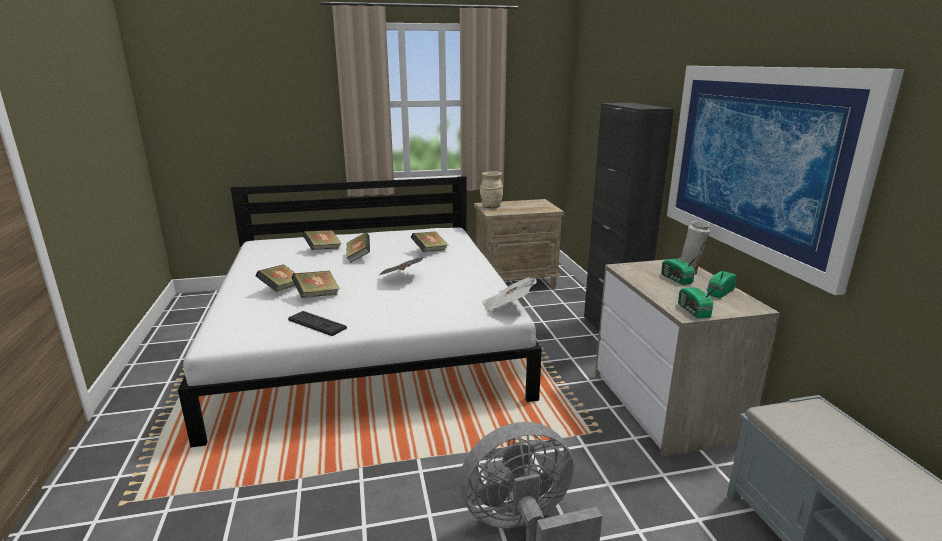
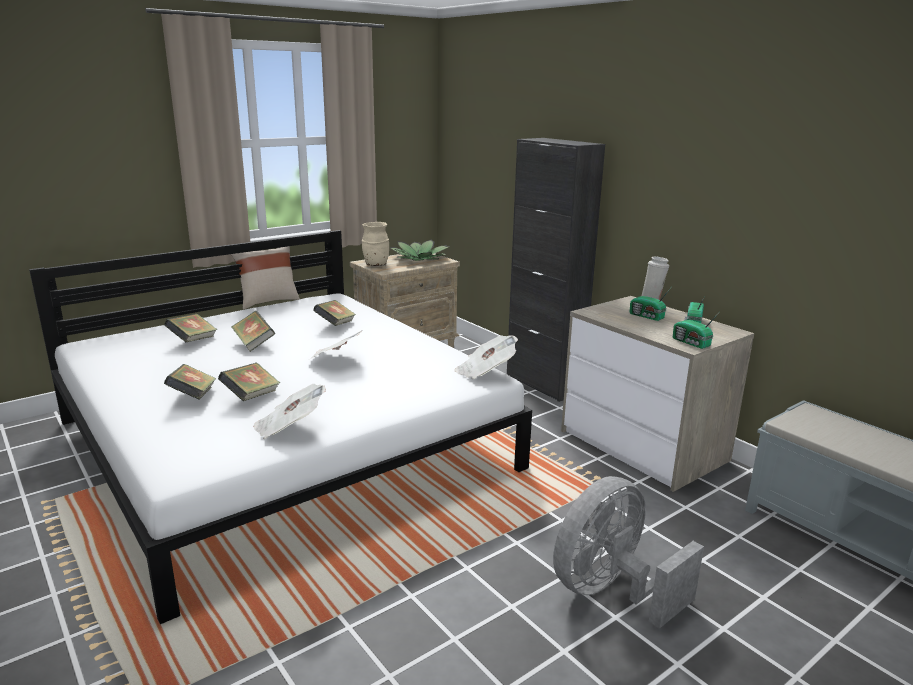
camera: 25 degrees left, 0 degrees up
keyboard [288,311,347,336] -> newspaper [253,384,326,439]
picture [667,66,904,295] -> none
none -> beige pillow [231,246,300,310]
none -> potted plant [390,239,450,261]

